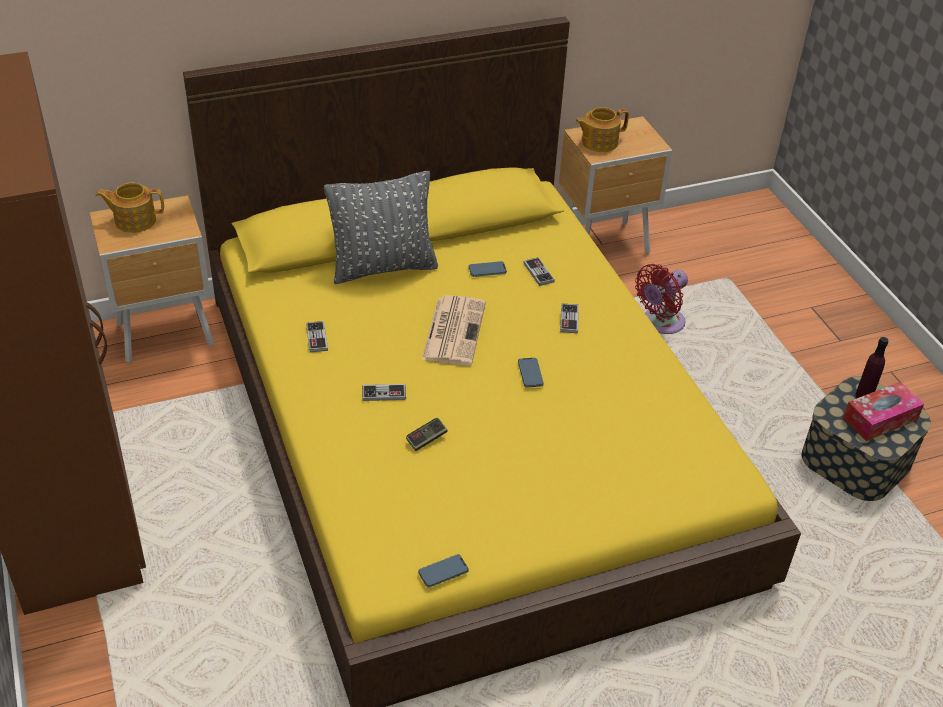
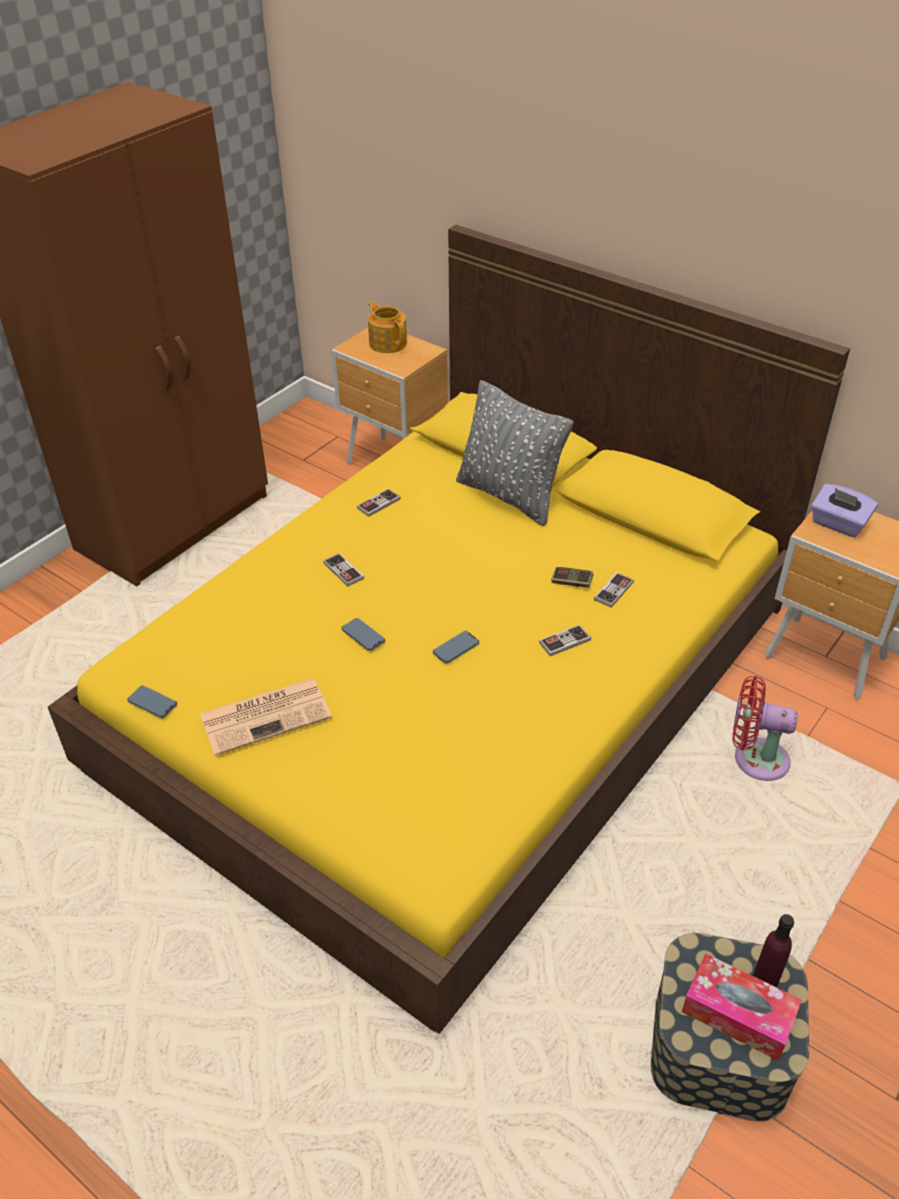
camera: 60 degrees right, 0 degrees up
game controller [406,418,447,451] -> game controller moved to [551,567,594,588]
newspaper [421,295,486,366] -> newspaper moved to [200,678,332,756]
phone [469,261,507,277] -> phone moved to [342,618,385,651]
teapot [575,107,629,152] -> purple tissue box [811,484,878,537]

